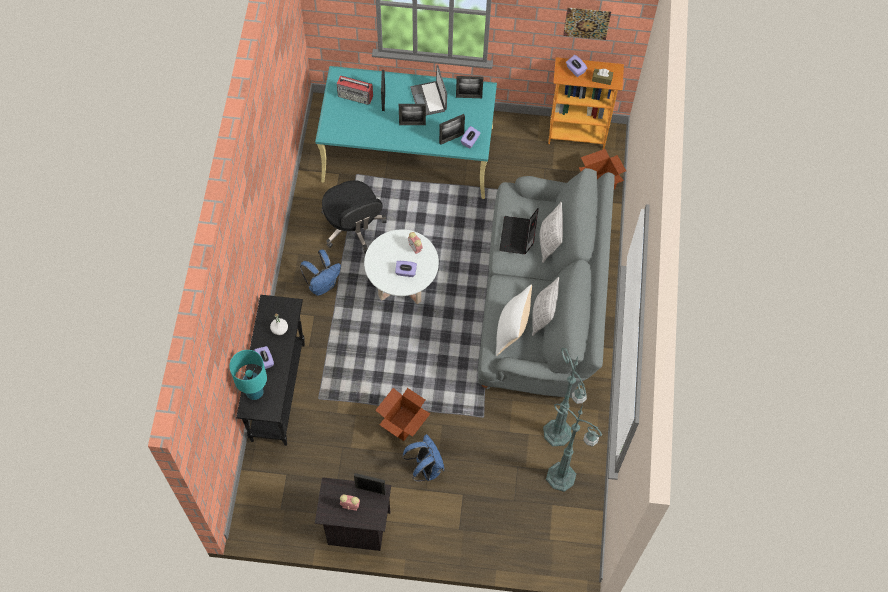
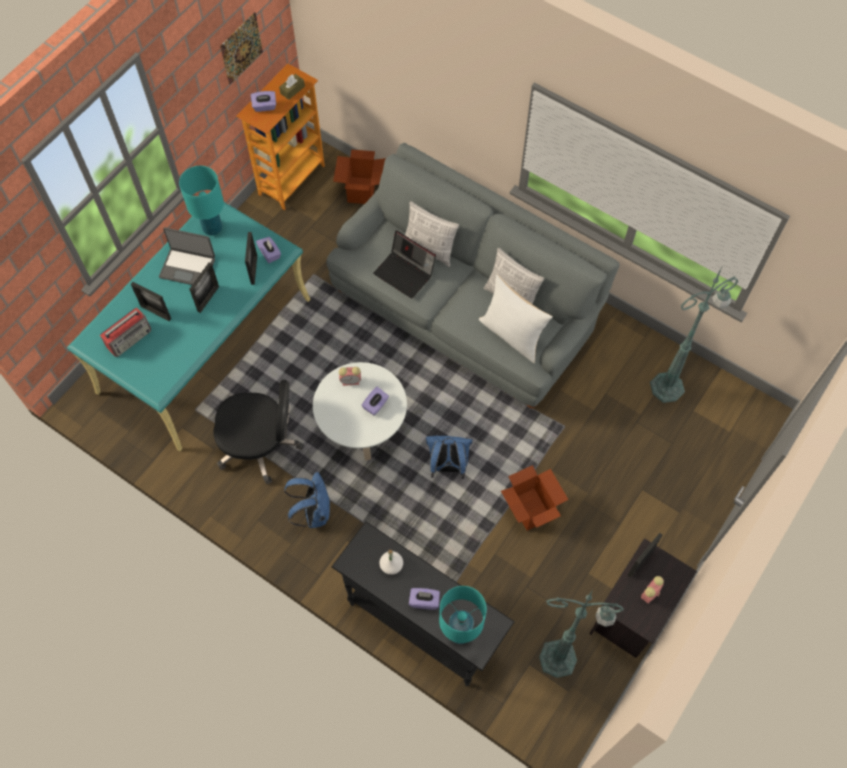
camera: 60 degrees left, 0 degrees up
blue backpack [402,434,444,481] -> blue backpack moved to [425,436,473,479]
picture frame [456,76,483,98] -> turquoise table lamp [179,166,224,235]
green floor lamp [543,348,587,446] -> green floor lamp moved to [539,590,624,678]

